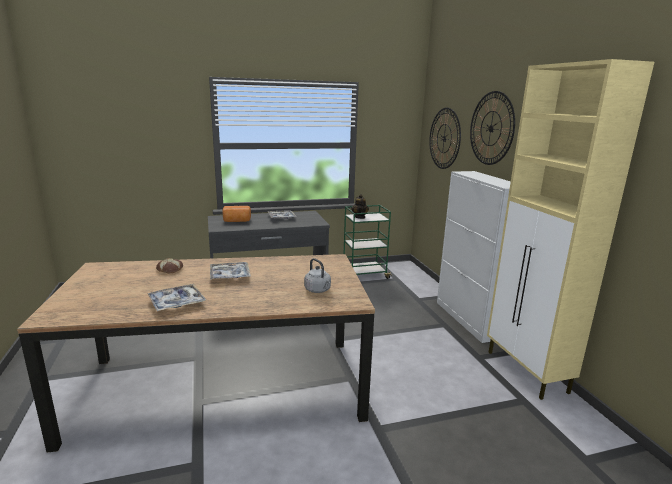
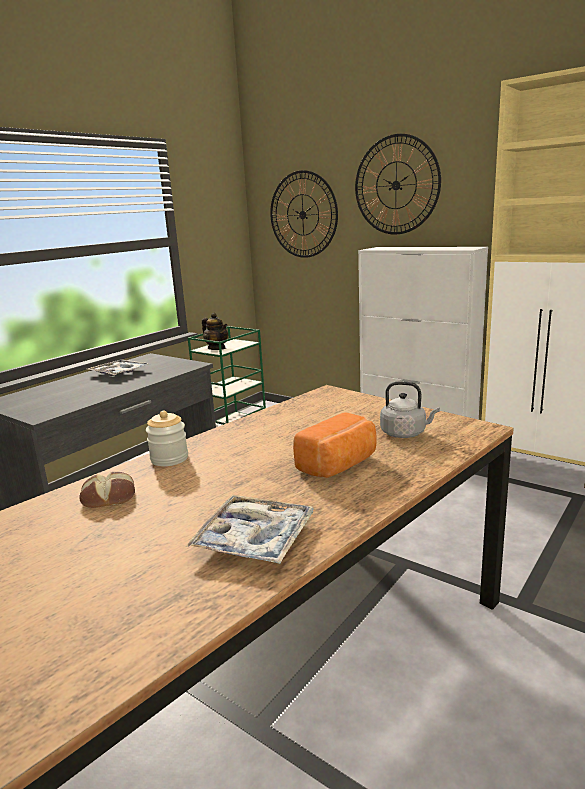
camera: 35 degrees left, 0 degrees up
tray [210,262,251,280] -> none
bread [223,206,251,222] -> bread moved to [293,412,377,478]
none -> jar [146,411,188,466]

